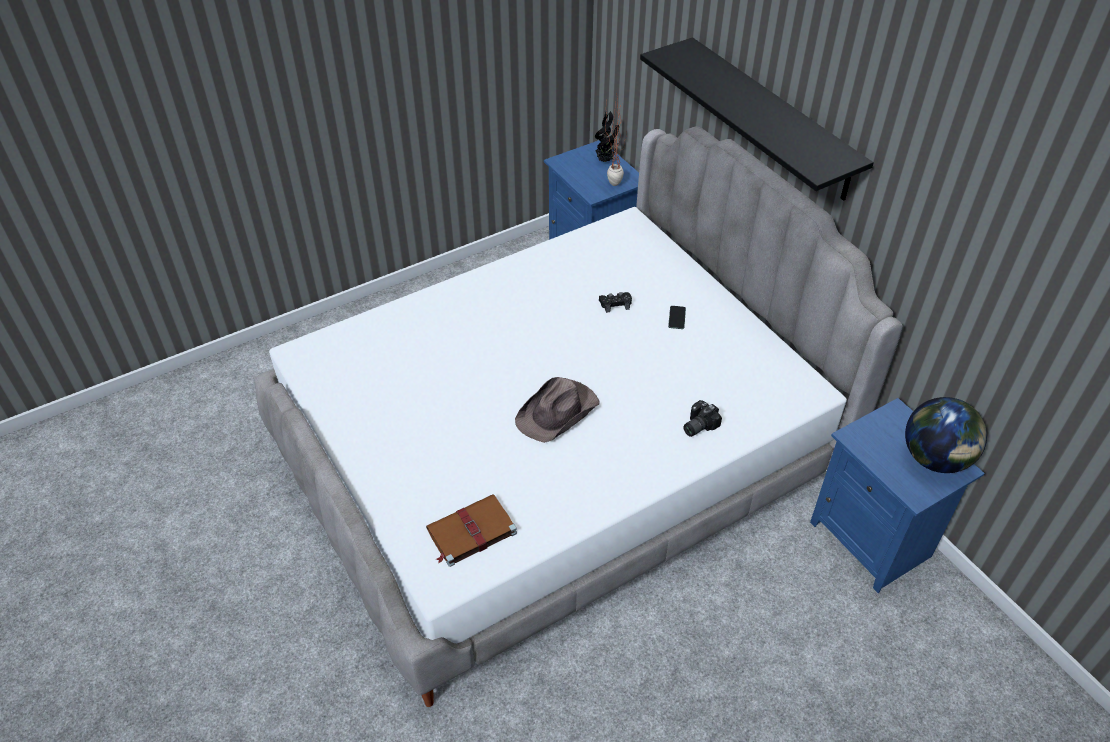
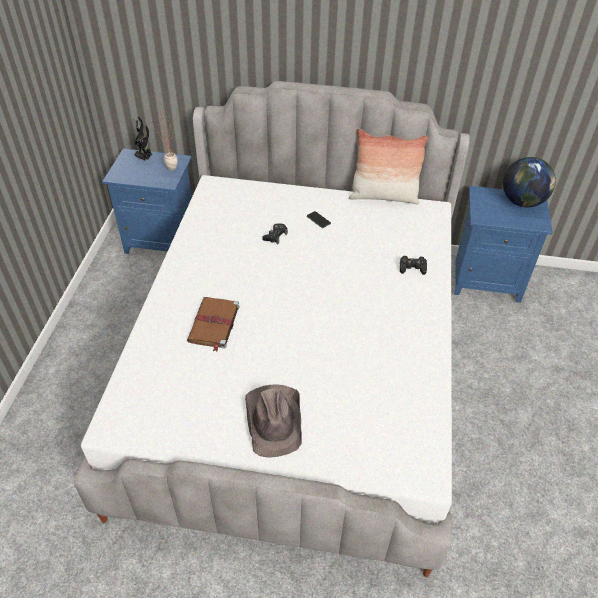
camera: 50 degrees left, 0 degrees up
brown book [426,494,517,567] -> brown book moved to [187,297,239,351]
brown hat [515,377,600,443] -> brown hat moved to [245,384,302,458]
black shelf [640,37,874,201] -> none
camera [683,400,722,437] -> black game controller [400,256,427,275]
none -> pillow [349,128,428,204]

